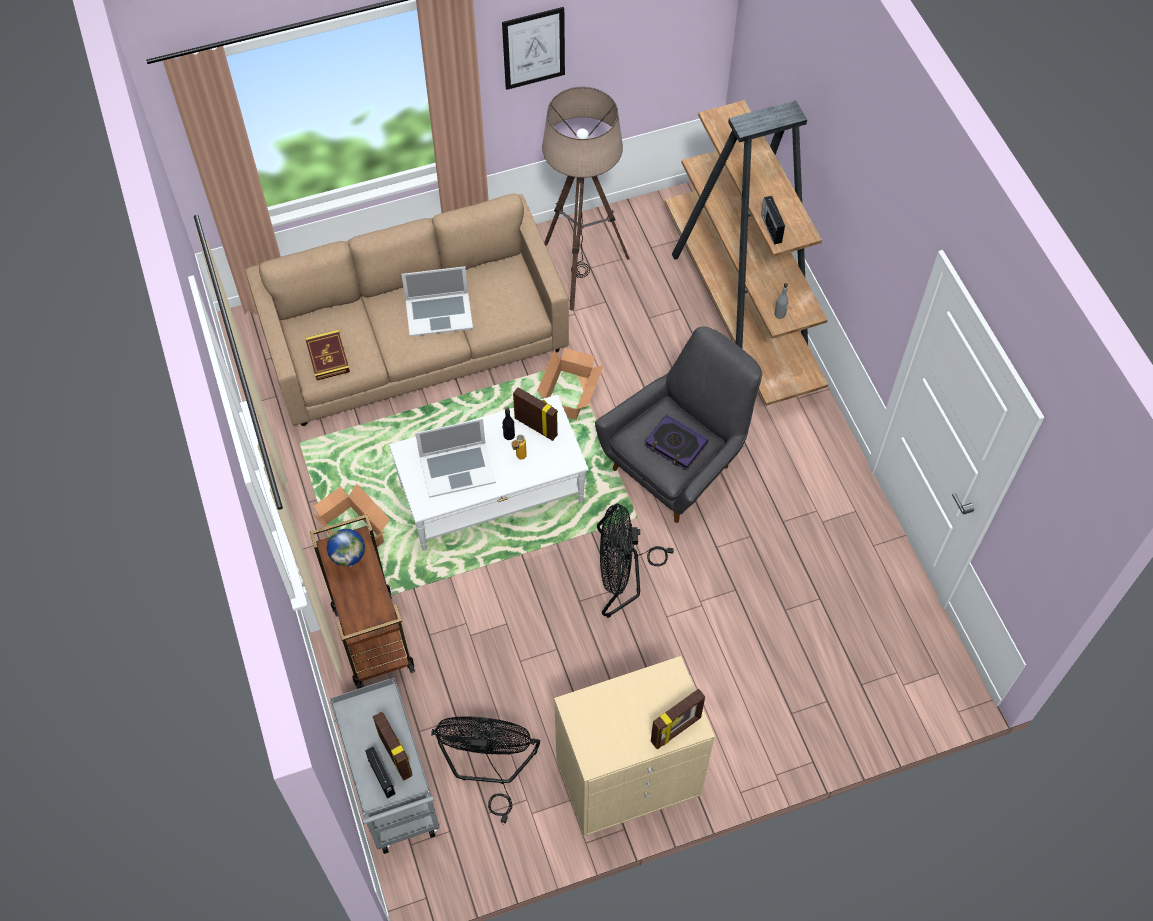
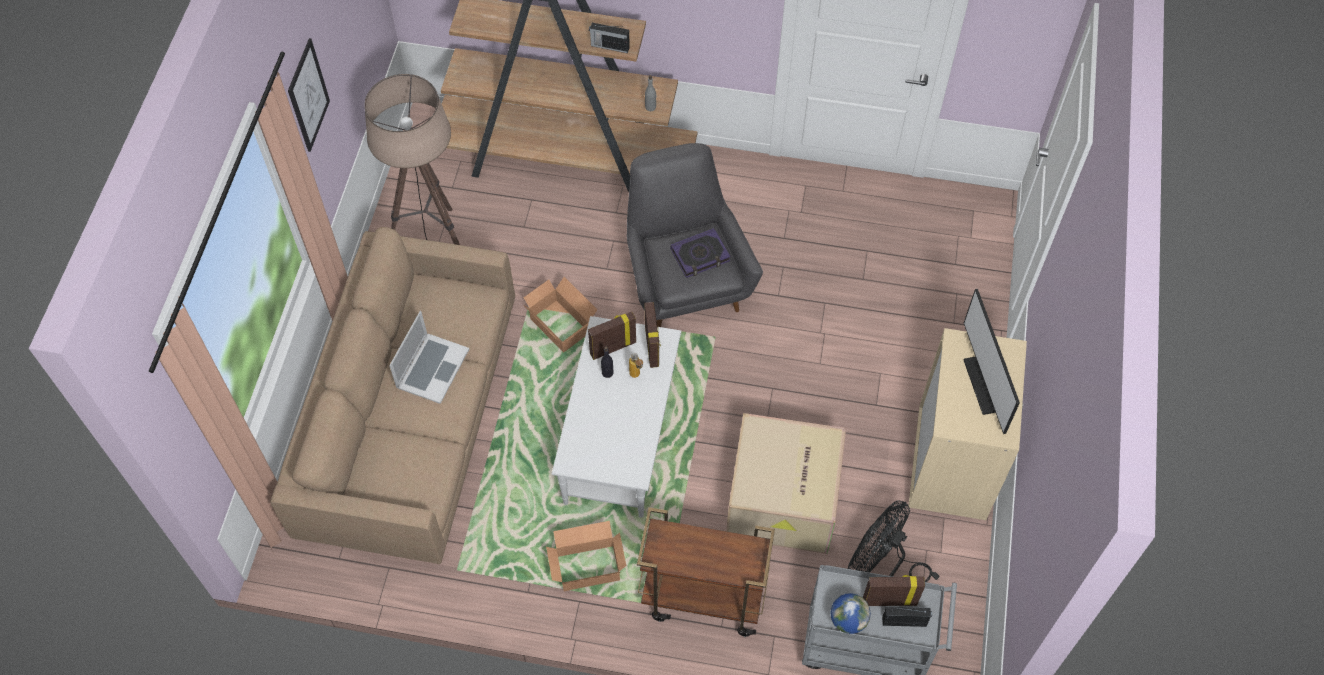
camera: 60 degrees left, 0 degrees up
book [305,330,350,381] -> none
globe [327,529,365,567] -> globe moved to [830,593,871,634]
laptop [415,418,496,498] -> none
black fan [597,504,675,618] -> none
picture frame [651,689,705,749] -> picture frame moved to [645,302,661,368]
none -> cardboard box [726,413,846,554]
none -> monitor [963,289,1020,434]

